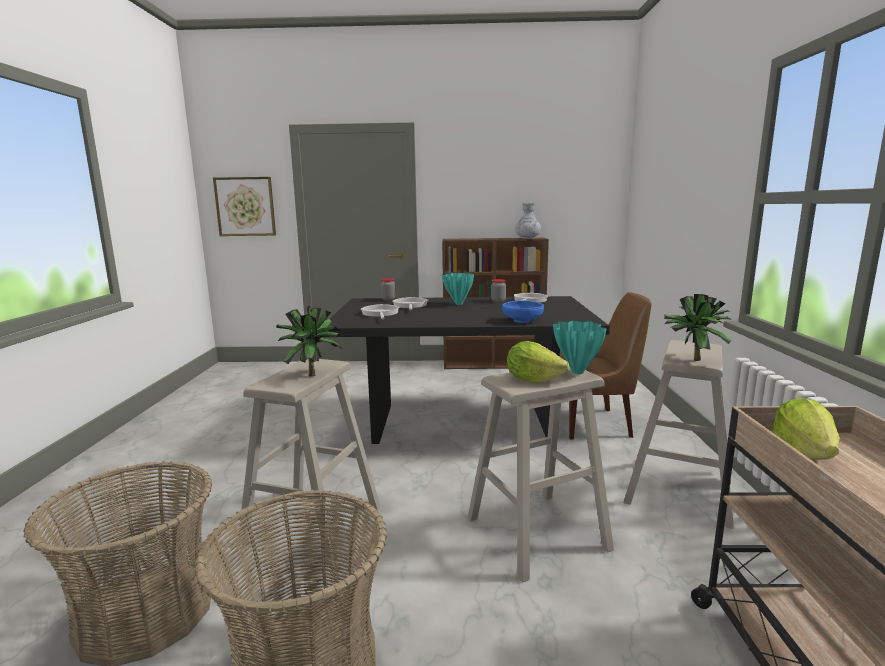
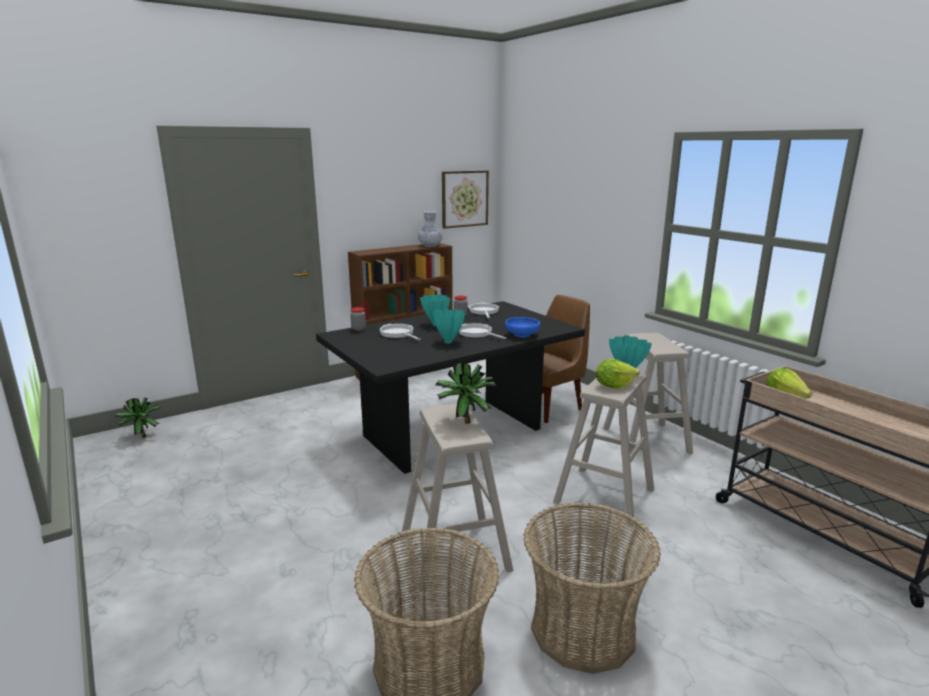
camera: 35 degrees left, 5 degrees up
picture [213,177,276,236] -> picture moved to [442,170,489,229]
frying pan [361,304,400,319] -> frying pan moved to [459,323,506,339]
potted plant [664,294,732,361] -> potted plant moved to [115,398,161,438]
none -> turquoise vase [433,309,465,344]

